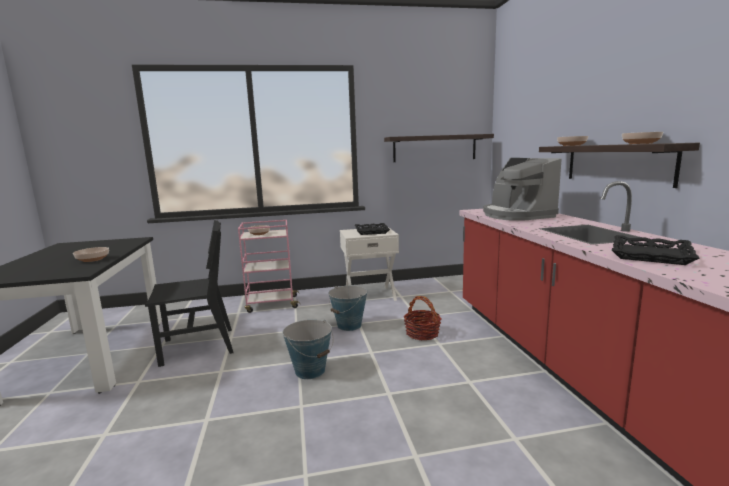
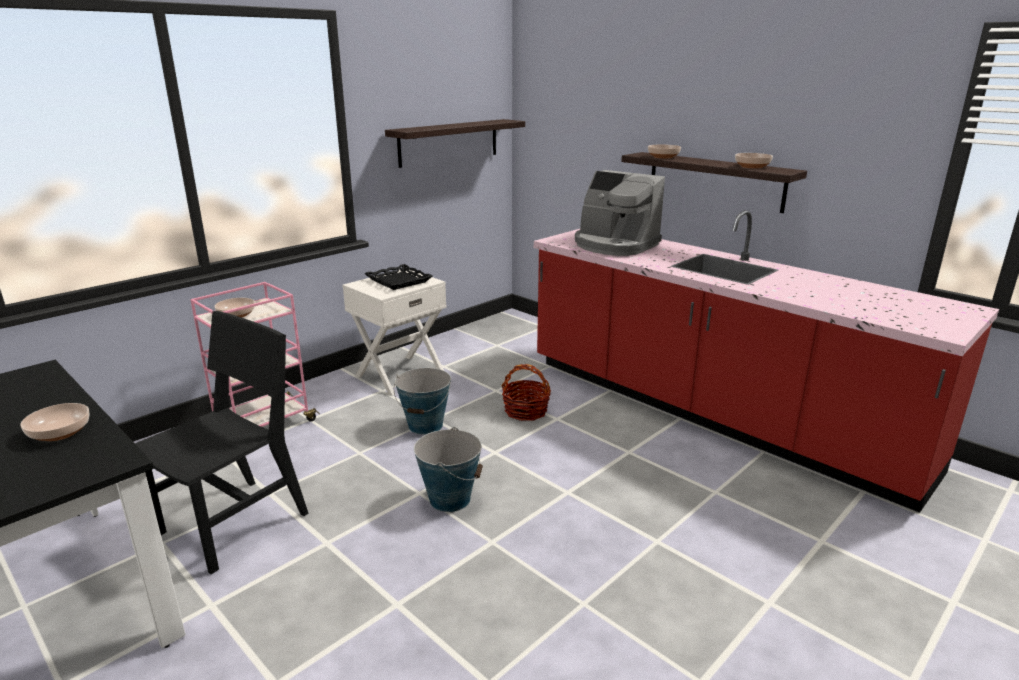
camera: 35 degrees left, 10 degrees up
black tray [612,235,699,265] -> none

